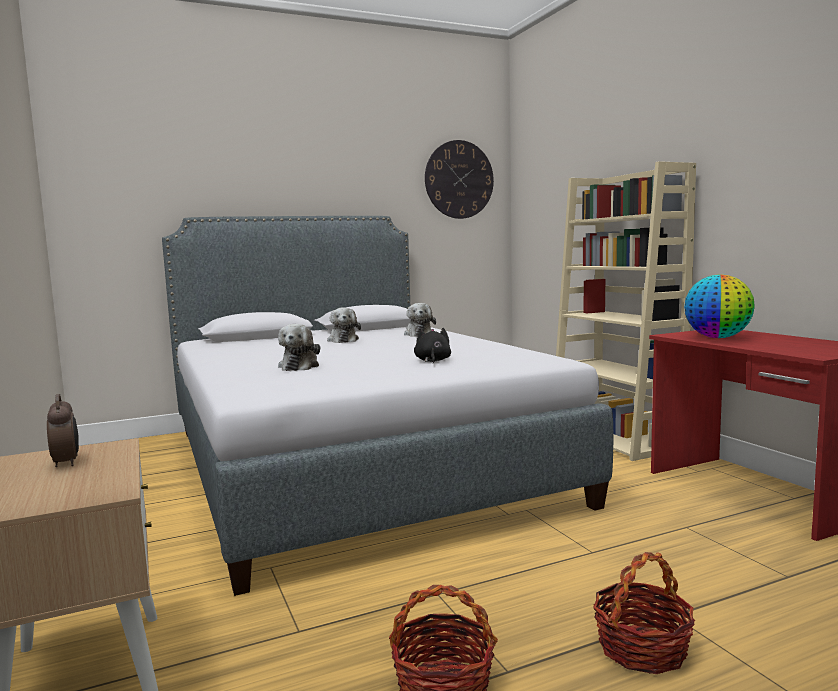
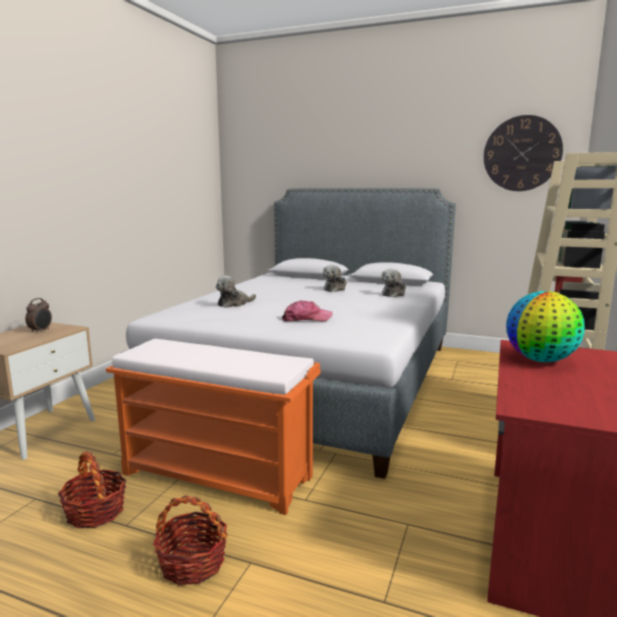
camera: 45 degrees right, 5 degrees up
black plush toy [414,328,451,364] -> cap [282,300,333,322]
none -> orange bench [106,339,321,515]

